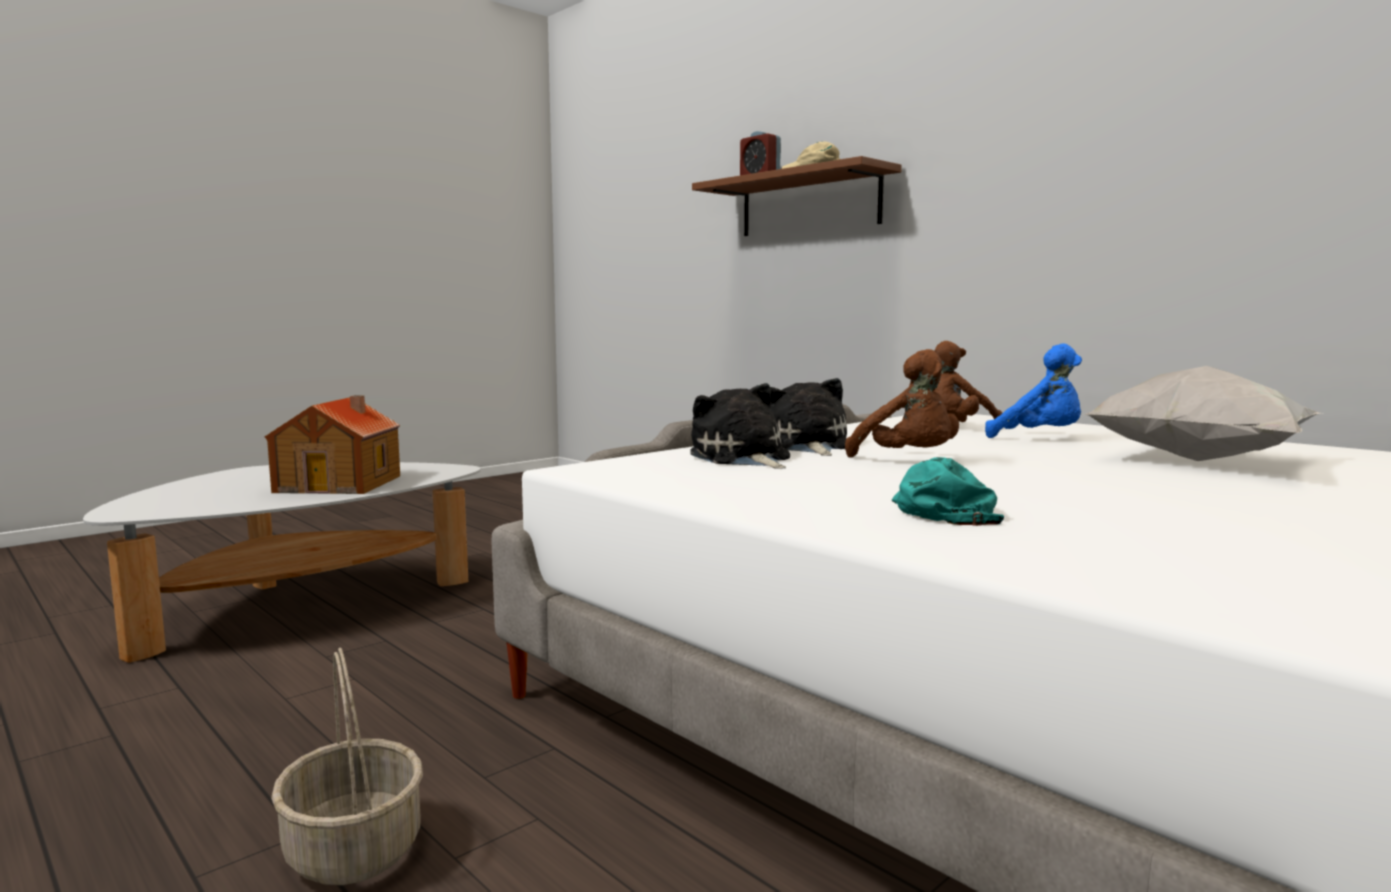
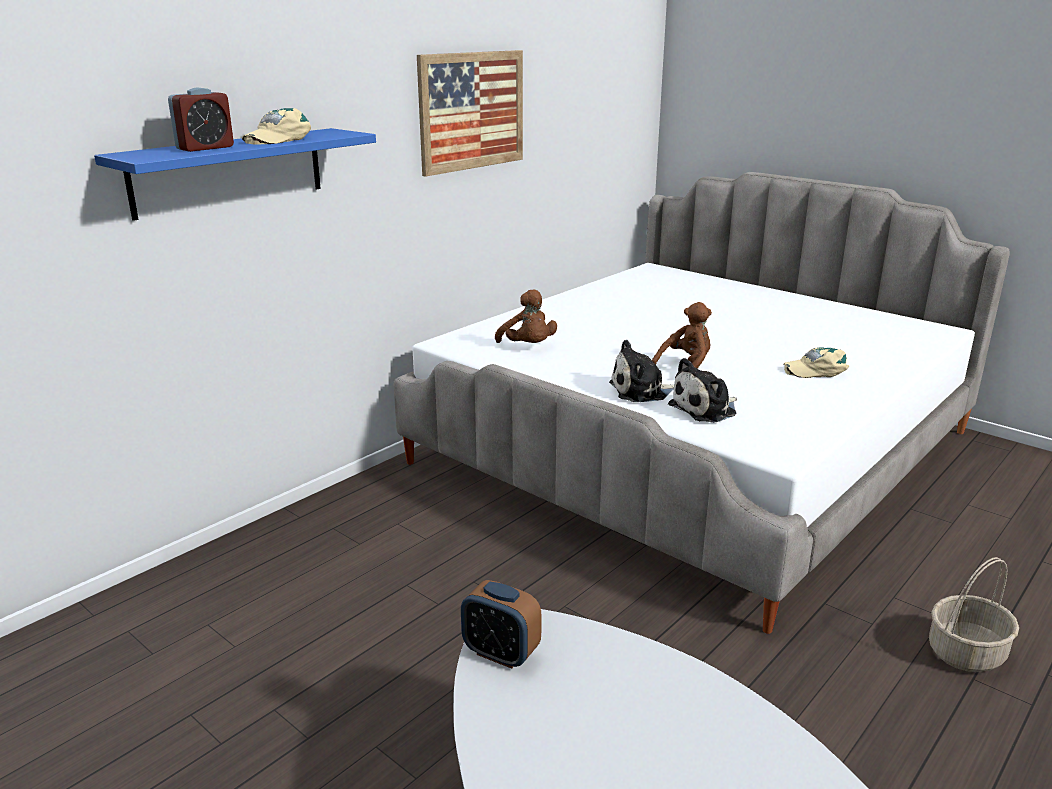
camera: 95 degrees left, 15 degrees up
toy house [264,395,400,494] -> none
brown shelf [692,156,902,236] -> blue shelf [94,128,376,221]
turquoise cap [892,457,1005,526] -> beige cap [783,347,849,378]
blue plush toy [985,344,1082,438] -> none
white pillow [1084,366,1322,461] -> none
none -> picture [417,50,523,177]
none -> alarm clock [461,580,542,669]

